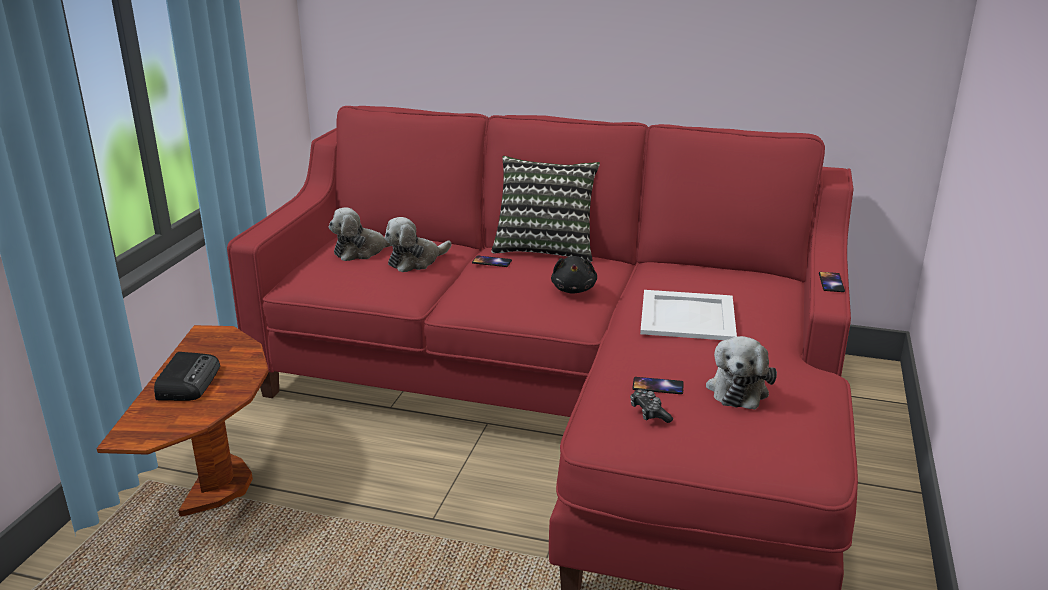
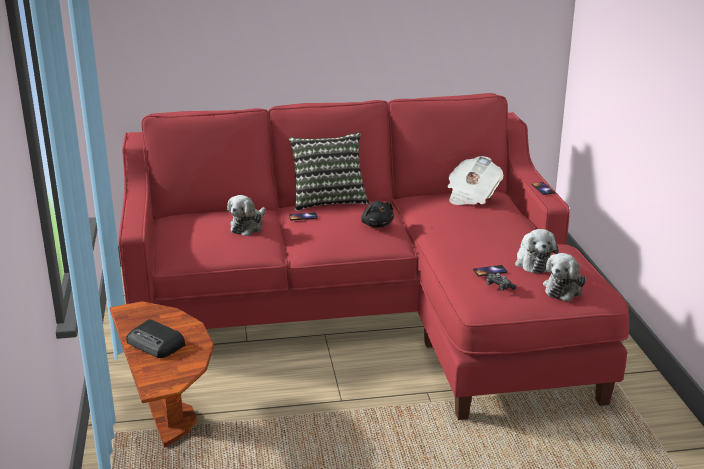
camera: 25 degrees left, 0 degrees up
radio [154,352,220,401] -> radio turned 150 degrees clockwise [126,319,185,358]
plush toy [329,207,392,261] -> plush toy moved to [543,253,586,301]
white tray [640,290,737,340] -> none
none -> newspaper [447,156,504,205]

